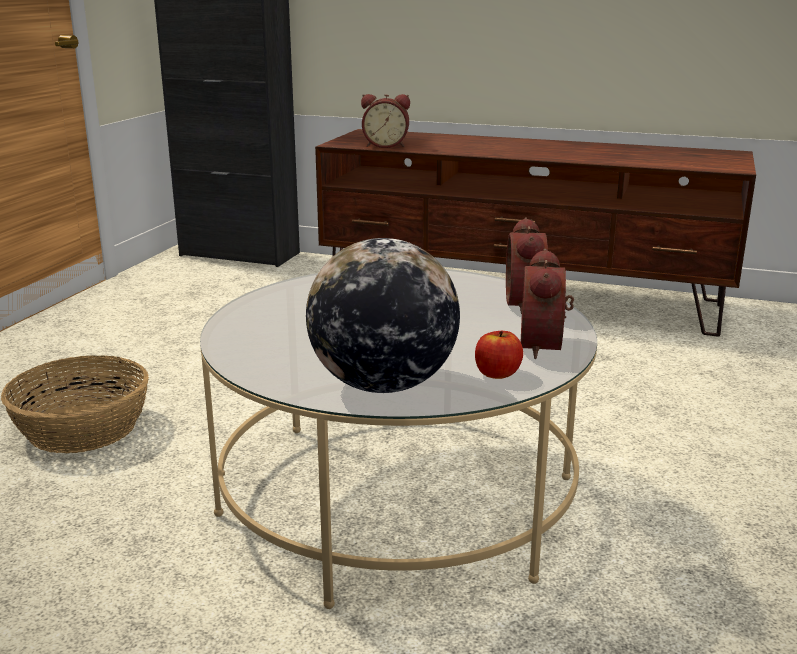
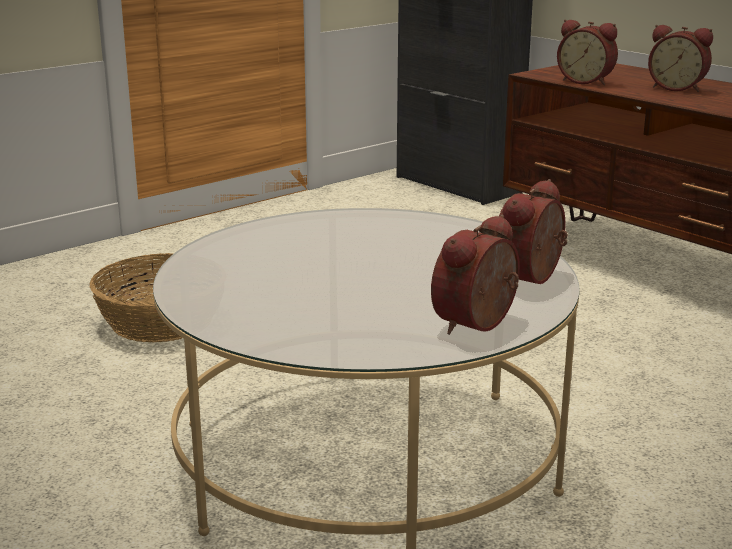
camera: 30 degrees right, 0 degrees up
globe [306,238,460,393] -> none
apple [475,330,523,379] -> none
none -> alarm clock [648,25,713,92]

